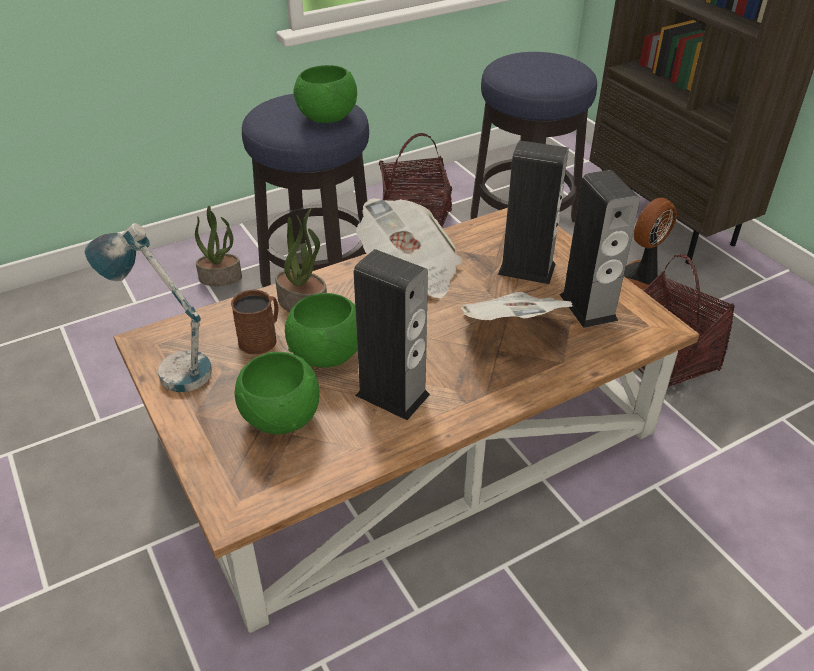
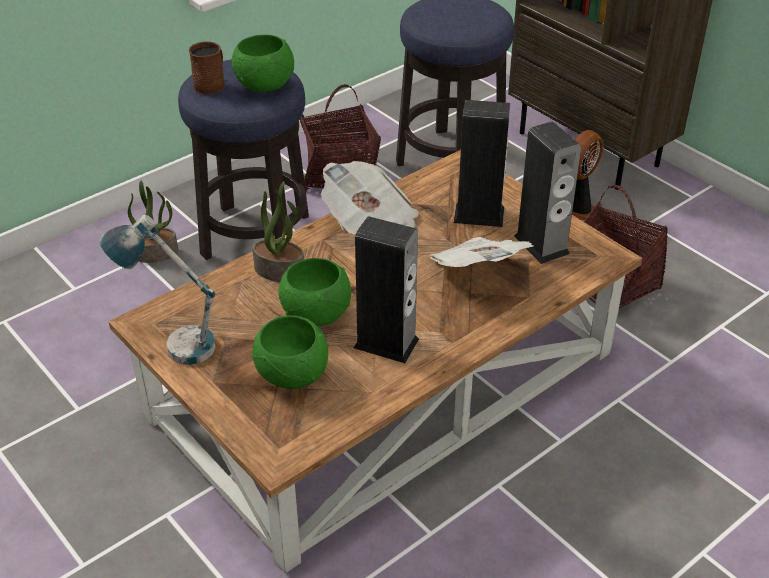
camera: 10 degrees left, 0 degrees up
brown mug [231,289,279,354] -> brown mug moved to [189,41,225,94]

